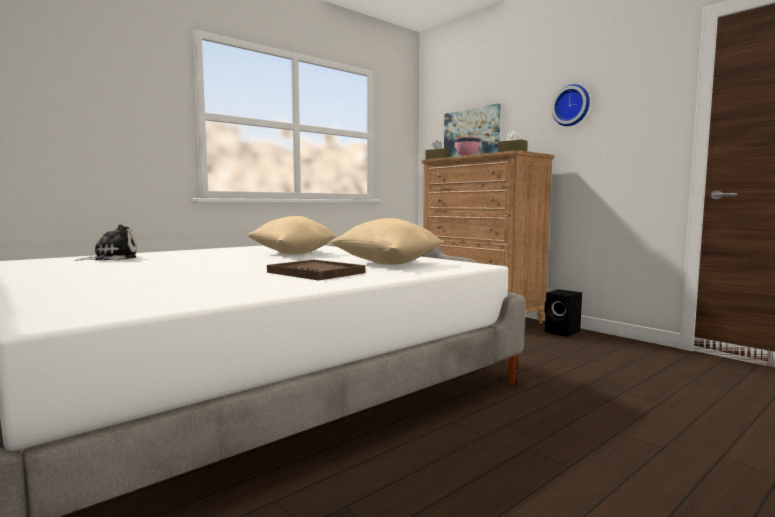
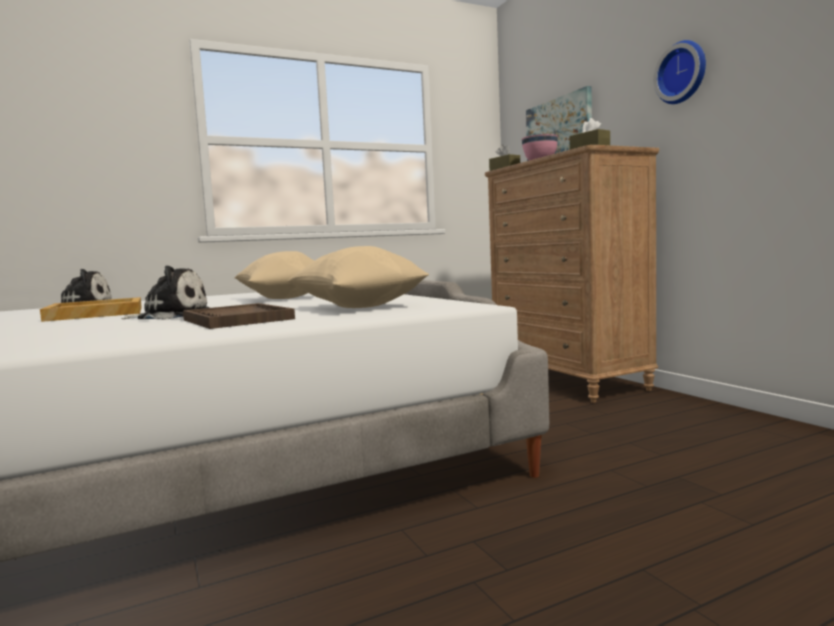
camera: 15 degrees right, 0 degrees up
black speaker [545,289,582,337] -> none
none -> beige tray [40,297,142,322]
none -> plush toy [121,265,209,320]

